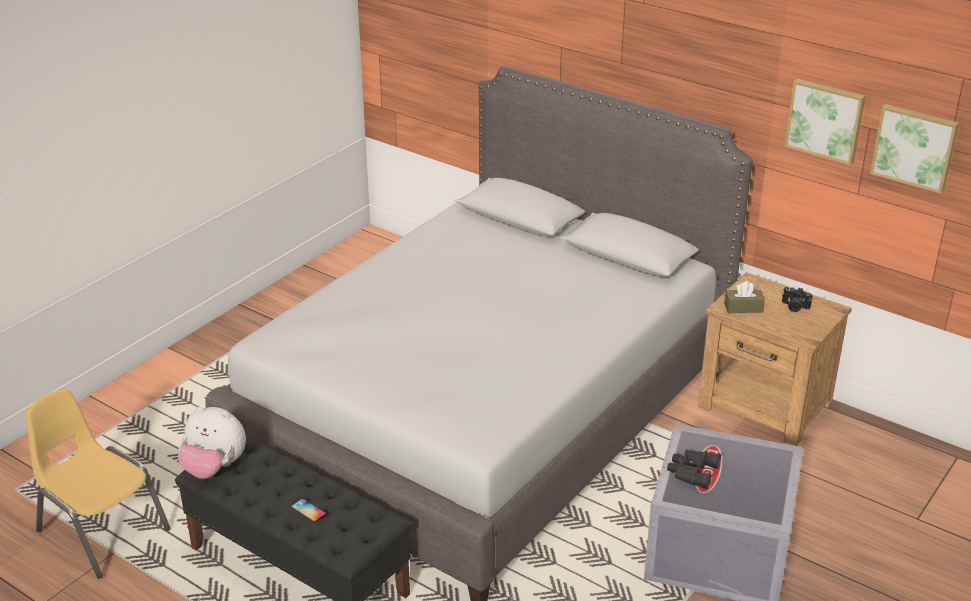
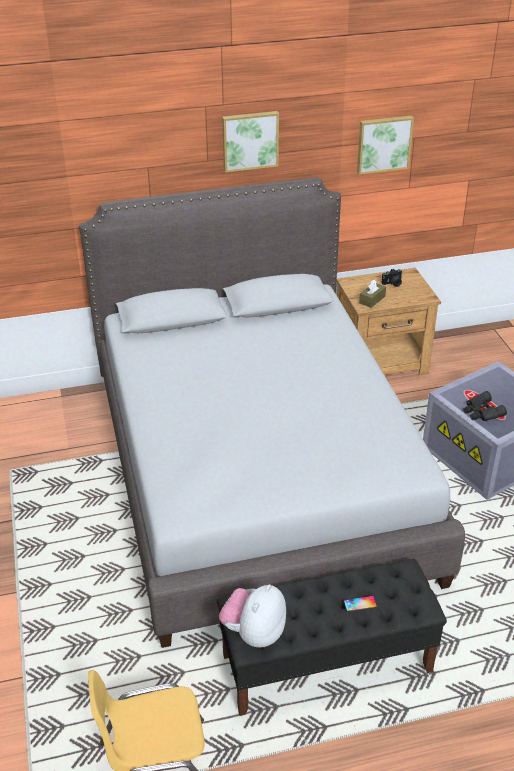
camera: 50 degrees left, 5 degrees up
plush toy [178,407,246,479] -> plush toy turned 150 degrees clockwise [219,584,286,648]
picture [870,104,959,194] -> picture moved to [222,111,279,172]

